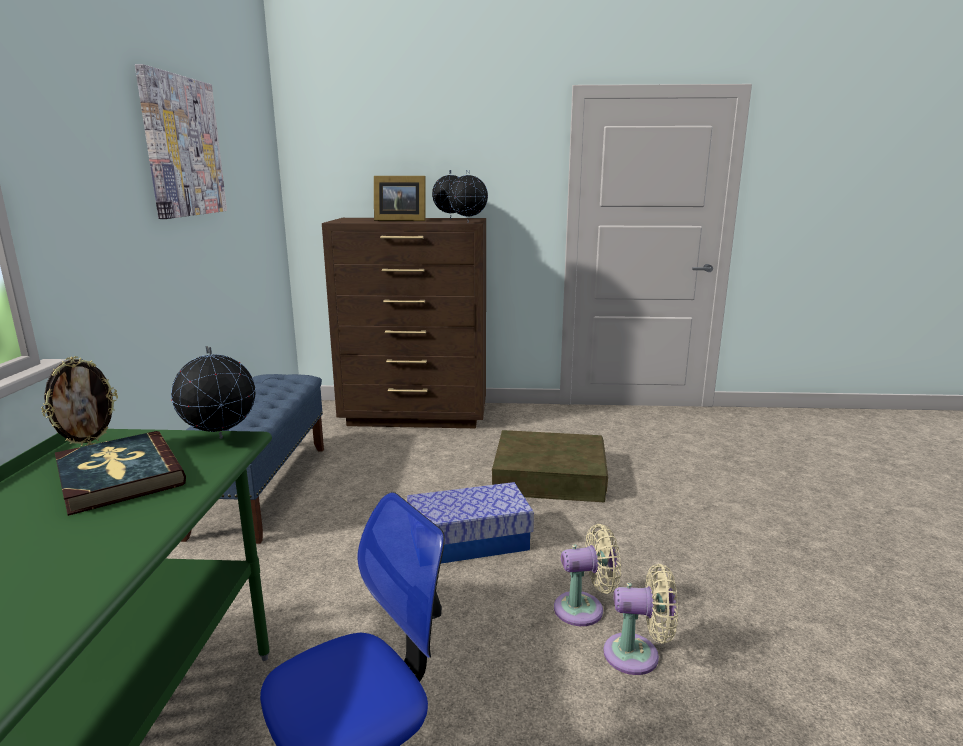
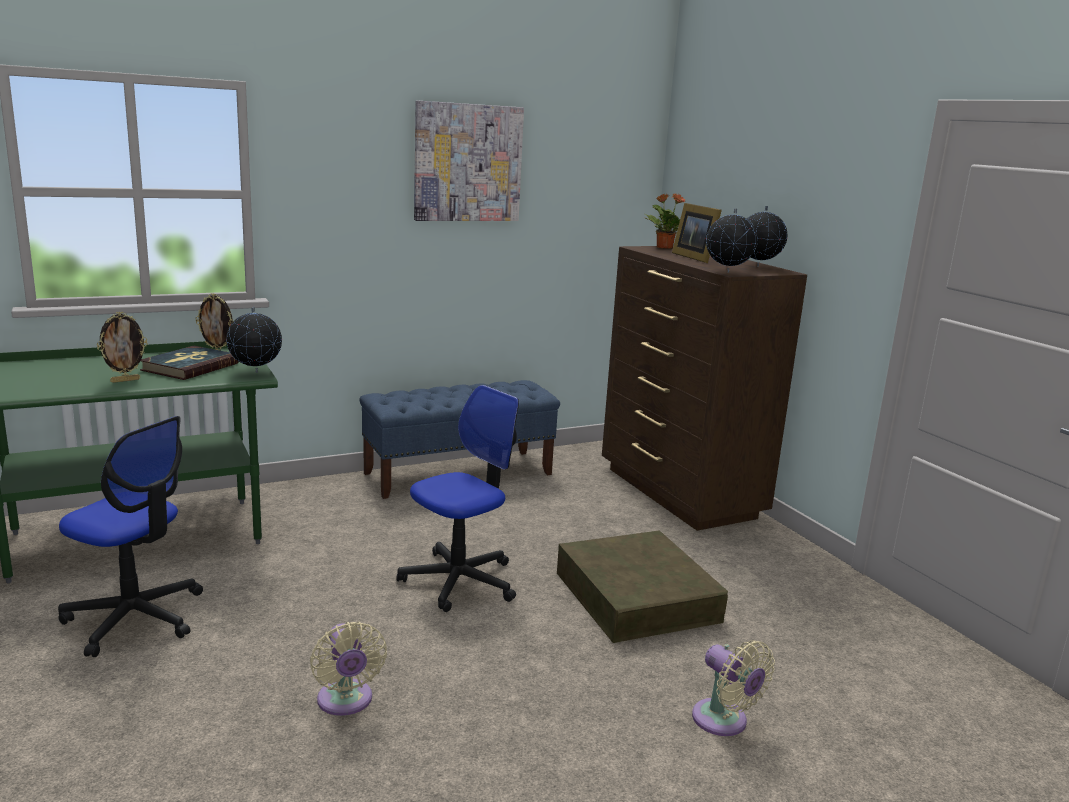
camera: 60 degrees right, 0 degrees up
storage box [407,482,534,564] -> office chair [396,385,519,612]
beige fan [554,524,621,626] -> beige fan moved to [692,640,775,736]
none -> picture frame [97,312,148,383]
none -> potted plant [645,194,685,249]

